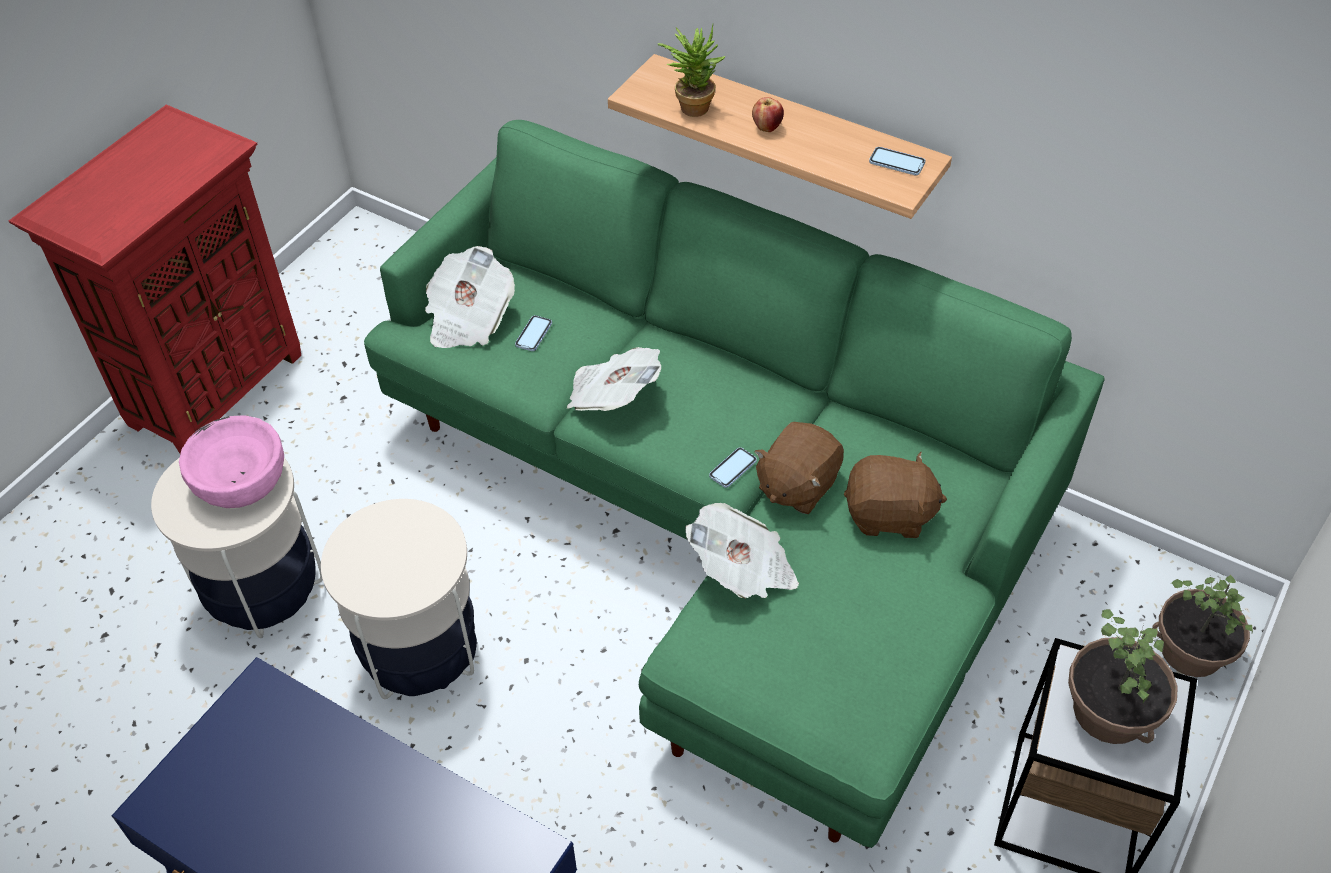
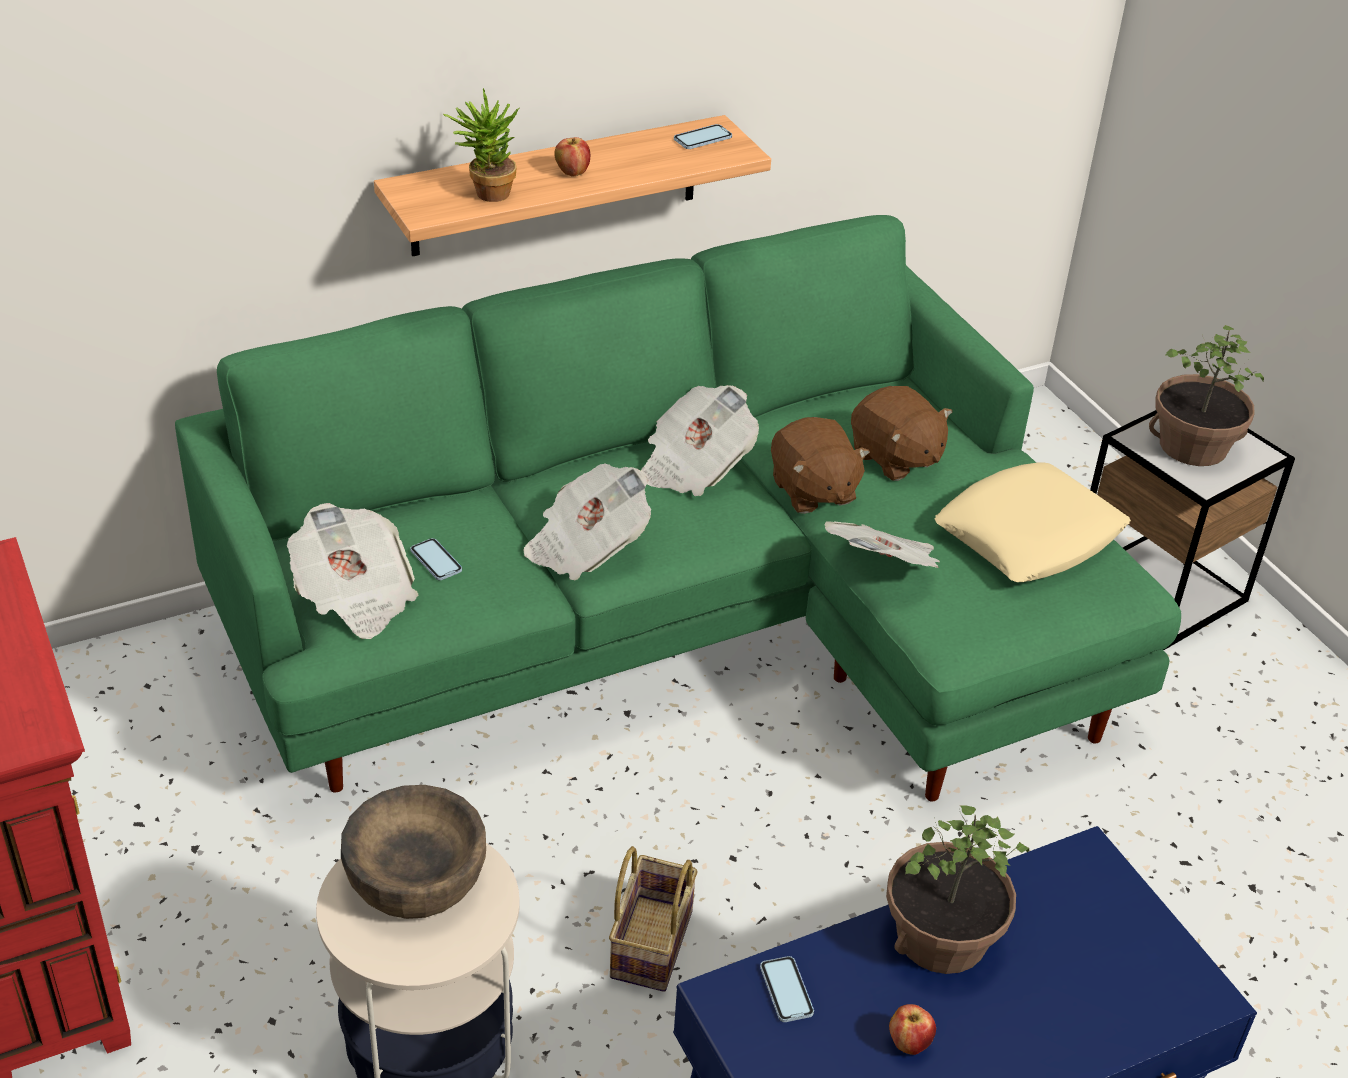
camera: 60 degrees left, 10 degrees down
pink bowl [179,415,284,508] -> brown bowl [341,785,486,919]
beige side table [321,499,477,699] -> basket [609,846,698,992]
phone [709,447,757,488] -> phone moved to [760,956,814,1022]
brown plush toy [844,452,947,538] -> brown plush toy turned 105 degrees clockwise [851,386,953,481]
potted plant [1152,575,1253,677] -> potted plant moved to [886,805,1029,974]
none -> newspaper [641,385,759,496]
none -> apple [889,1004,936,1055]
none -> beige pillow [934,462,1131,582]

